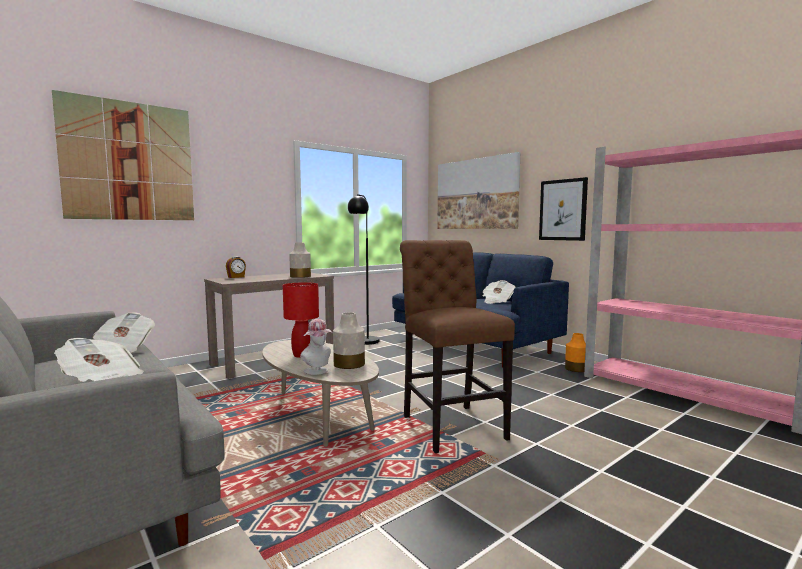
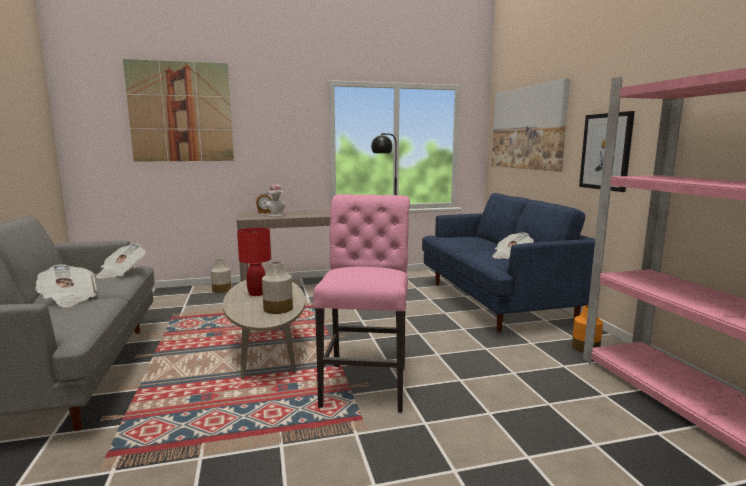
camera: 25 degrees right, 5 degrees up
beige vase [289,242,311,278] -> beige vase moved to [211,259,231,293]
hat [300,319,332,375] -> hat moved to [265,184,286,217]
brown stool [400,240,515,453] -> pink stool [313,194,410,412]

